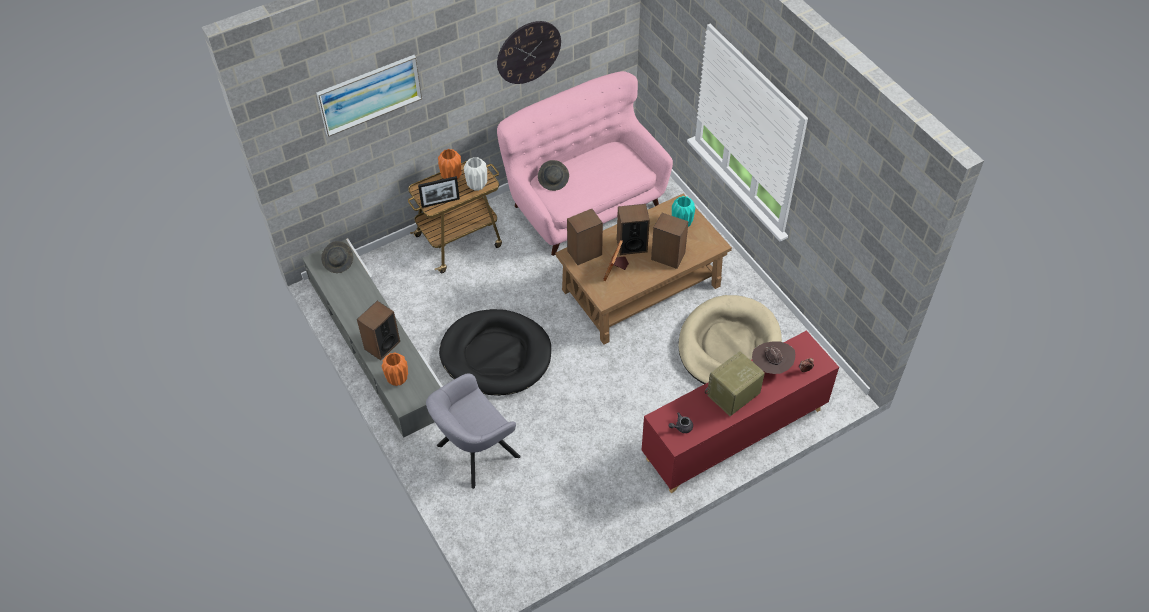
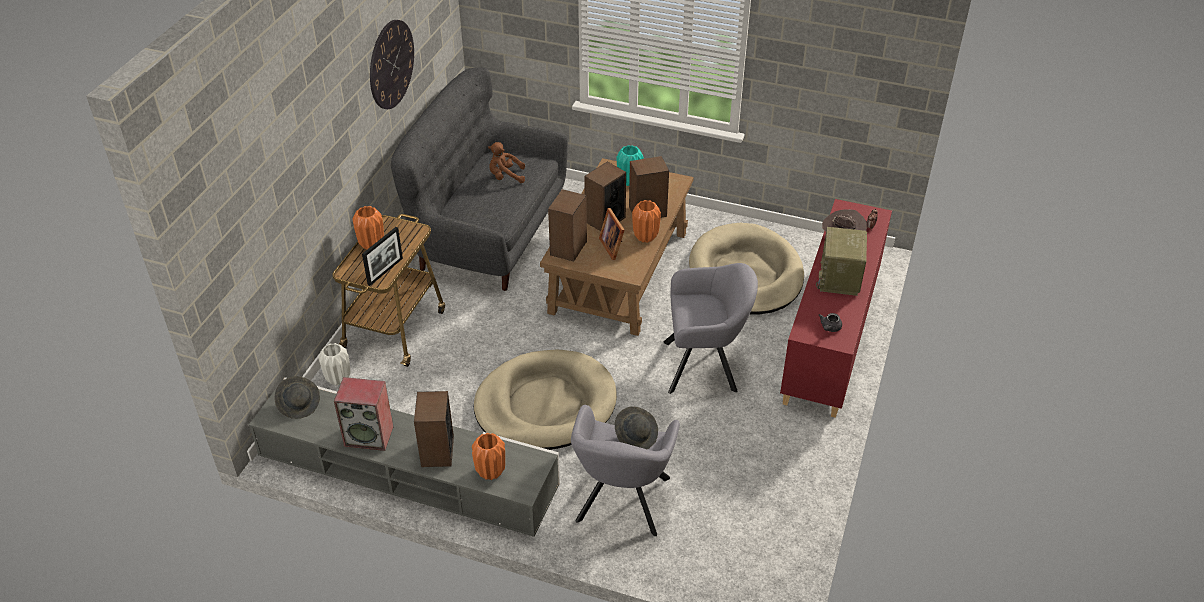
camera: 40 degrees left, 10 degrees down
picture [317,55,422,137] -> none
black dog bed [439,309,551,396] -> beige dog bed [474,350,617,450]
white vase [464,157,487,191] -> white vase moved to [318,343,351,386]
pink sofa [497,71,673,256] -> grey sofa [391,67,568,291]
grey hat [538,160,569,191] -> grey hat moved to [615,406,658,449]
none -> speaker [334,377,394,451]
none -> brown plush toy [488,142,525,183]
none -> orange vase [632,200,661,243]
none -> grey armchair [663,263,758,394]

